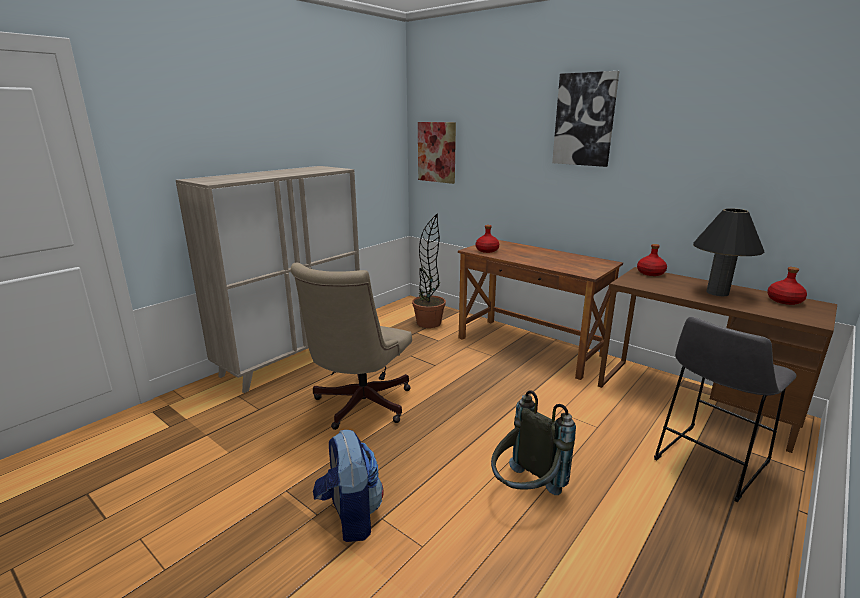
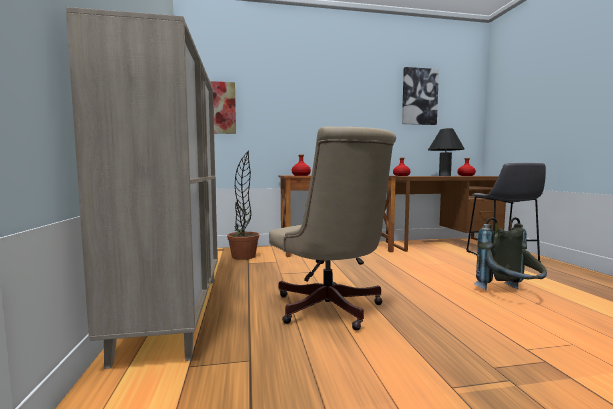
camera: 50 degrees left, 15 degrees down
backpack [313,430,384,542] -> none
picture [552,71,619,167] -> picture moved to [402,67,439,125]

